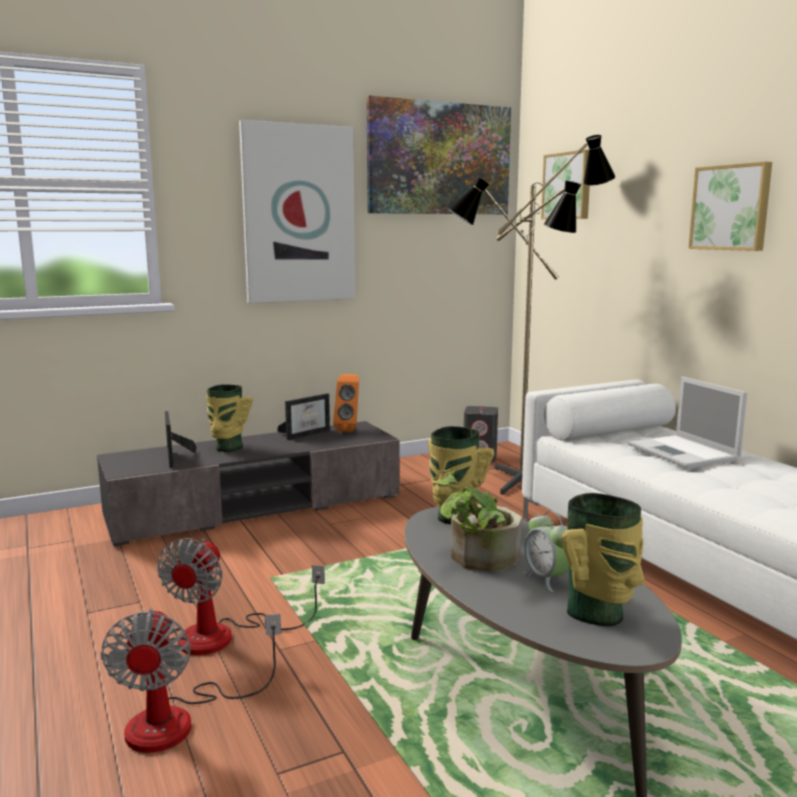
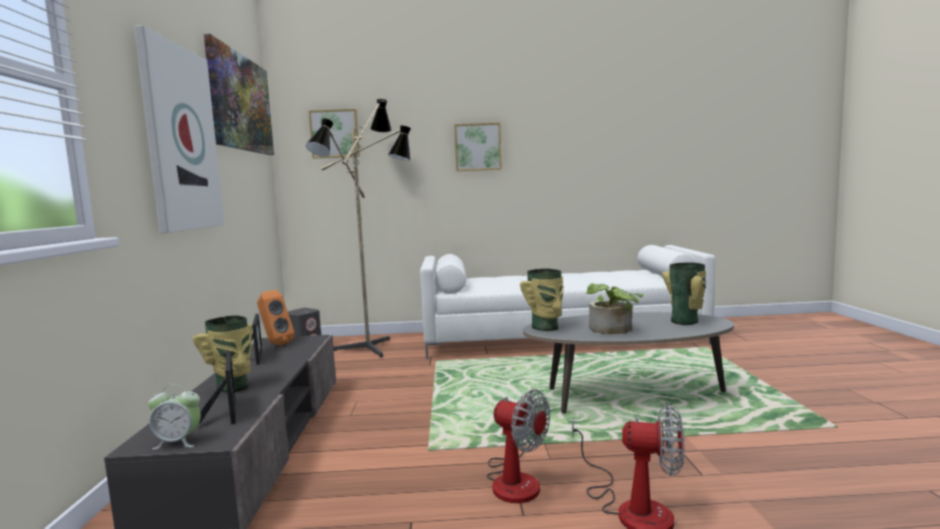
camera: 65 degrees left, 5 degrees down
picture frame [165,411,197,468] -> picture frame turned 120 degrees counterclockwise [199,351,236,424]
alarm clock [522,511,569,592] -> alarm clock moved to [148,384,201,449]
laptop [628,376,747,468] -> none

